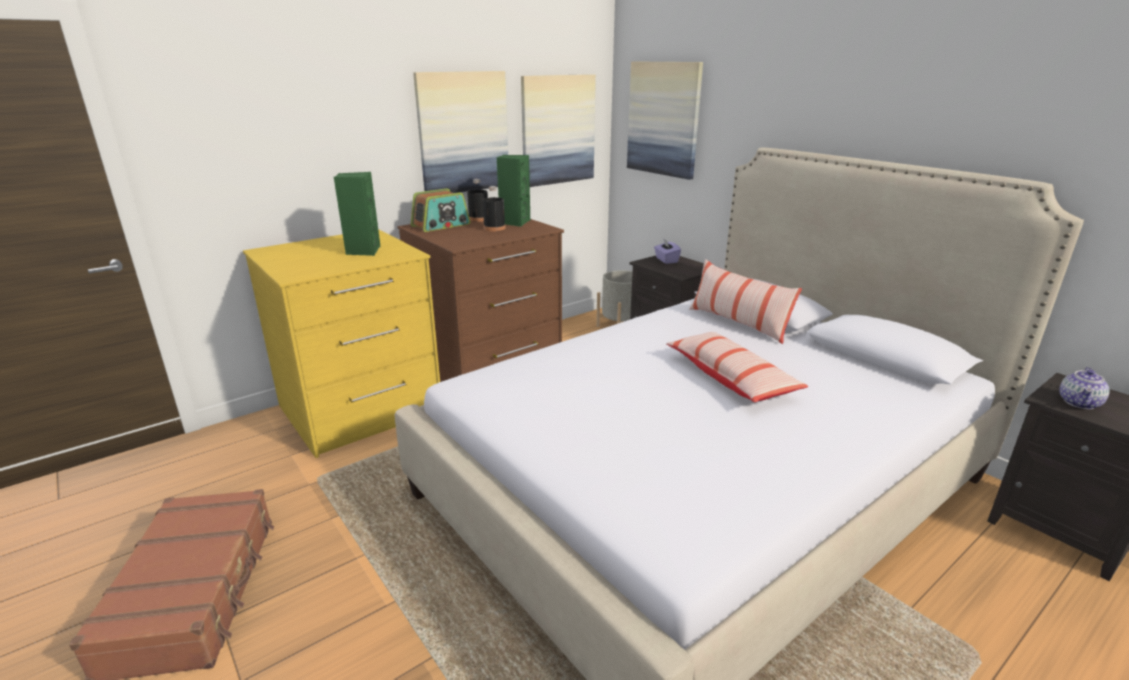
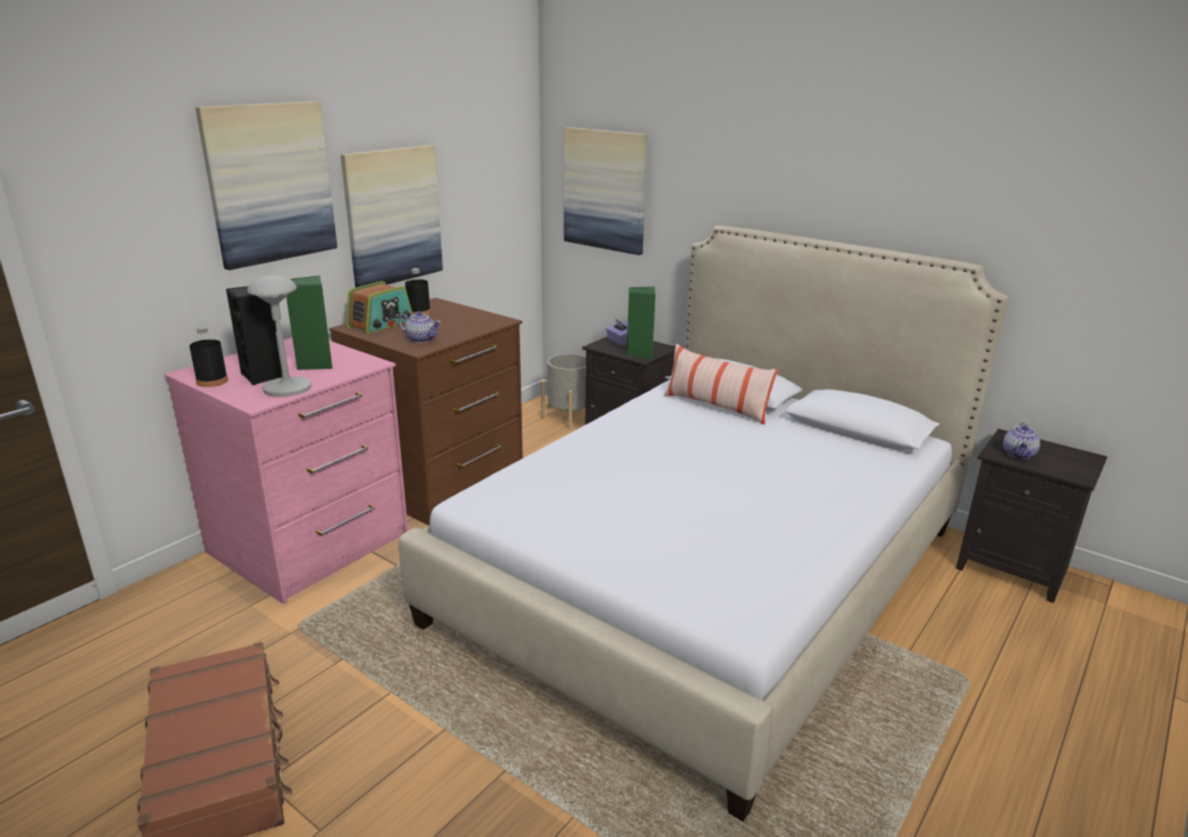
camera: 15 degrees left, 0 degrees up
yellow dresser [243,229,440,458] -> pink dresser [164,338,408,604]
black bottle [483,186,506,232] -> black bottle moved to [189,326,228,387]
green speaker [497,155,530,227] -> green speaker moved to [627,287,656,359]
picture [521,74,596,187] -> picture moved to [195,101,337,270]
pillow [666,332,808,402] -> none
none -> black speaker [226,286,282,385]
none -> grey table lamp [247,275,312,397]
none -> teapot [399,311,441,343]

